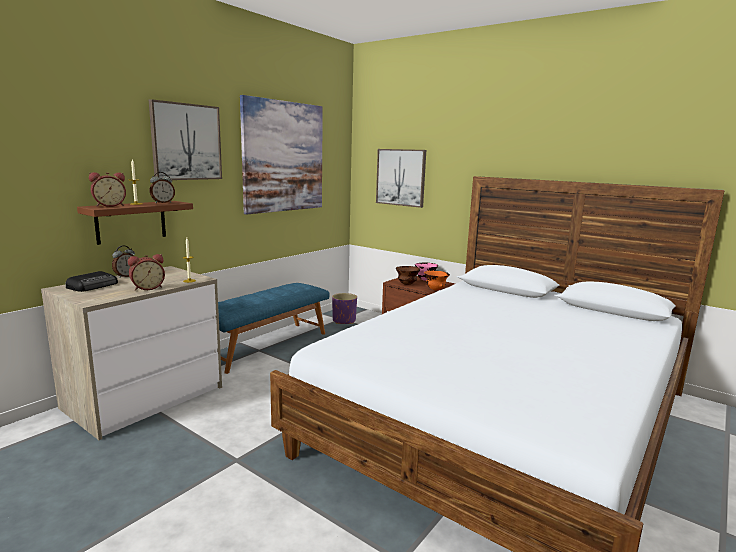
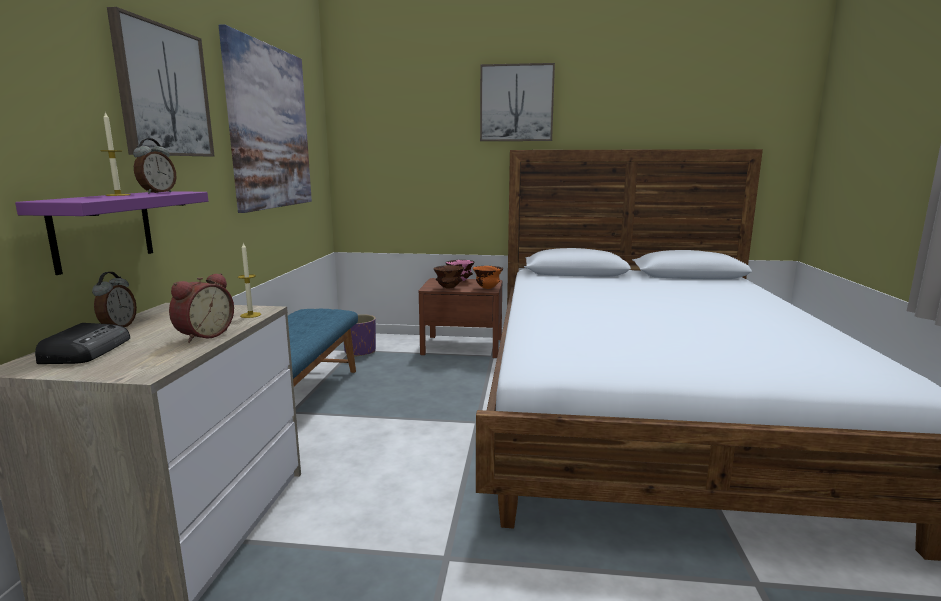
camera: 30 degrees left, 0 degrees up
brown shelf [77,201,193,245] -> purple shelf [15,191,208,275]
alarm clock [89,172,126,207] -> none
picture [376,149,426,208] -> picture moved to [480,63,555,141]

